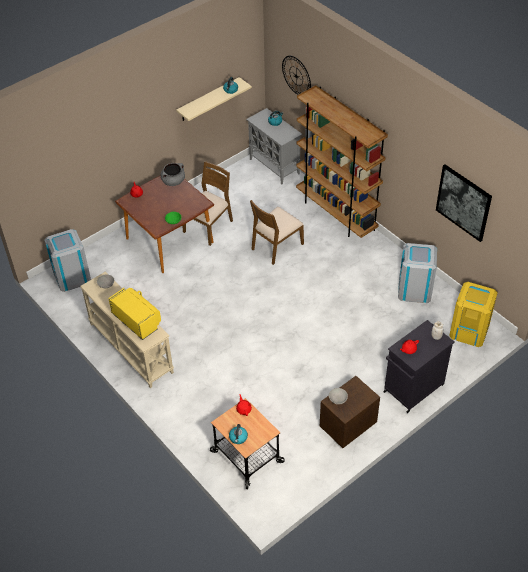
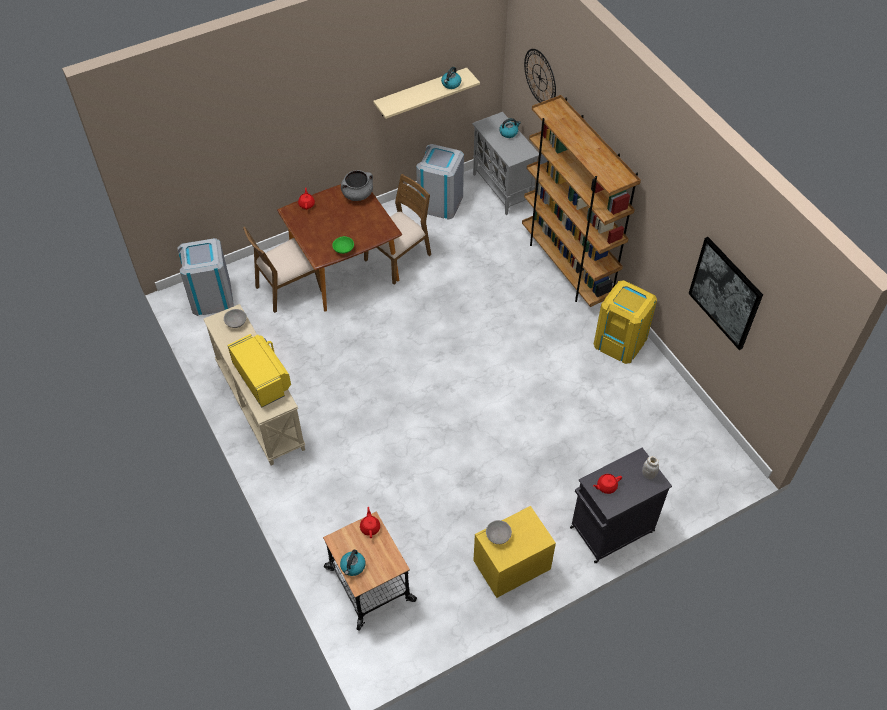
camera: 10 degrees right, 5 degrees up
brown chair [250,200,304,265] -> brown chair moved to [243,226,322,313]
brown nightstand [320,376,380,448] -> yellow nightstand [473,506,556,598]
grey trash can [398,243,437,303] -> grey trash can moved to [416,144,464,220]
yellow trash can [449,282,497,347] -> yellow trash can moved to [594,280,657,364]

